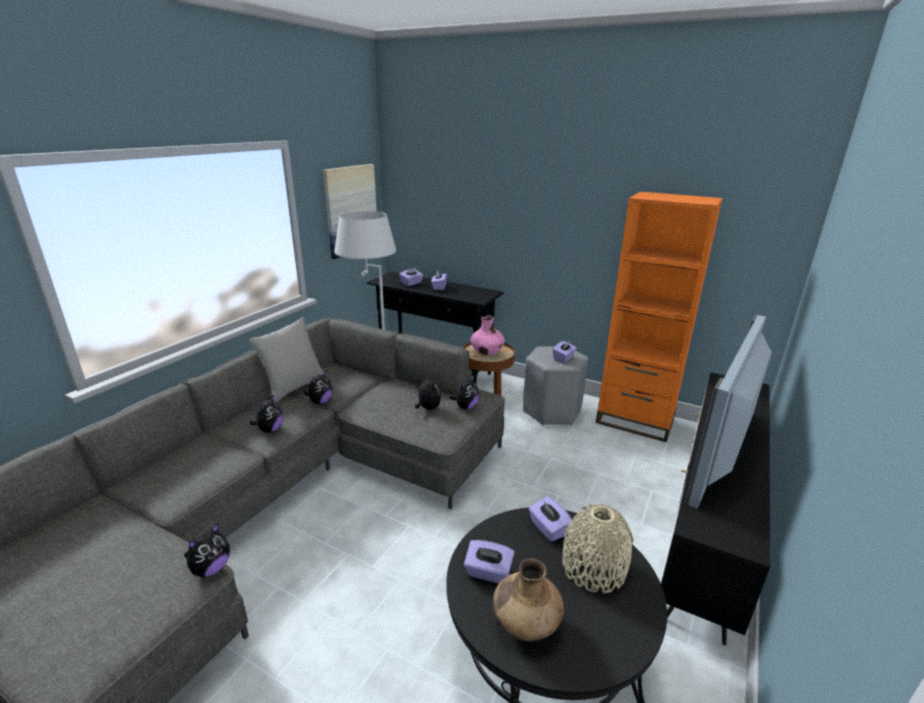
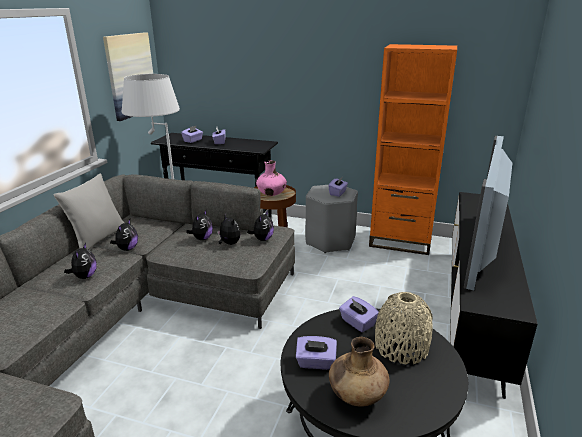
camera: 10 degrees left, 0 degrees up
plush toy [184,523,230,577] -> plush toy moved to [186,210,213,240]

